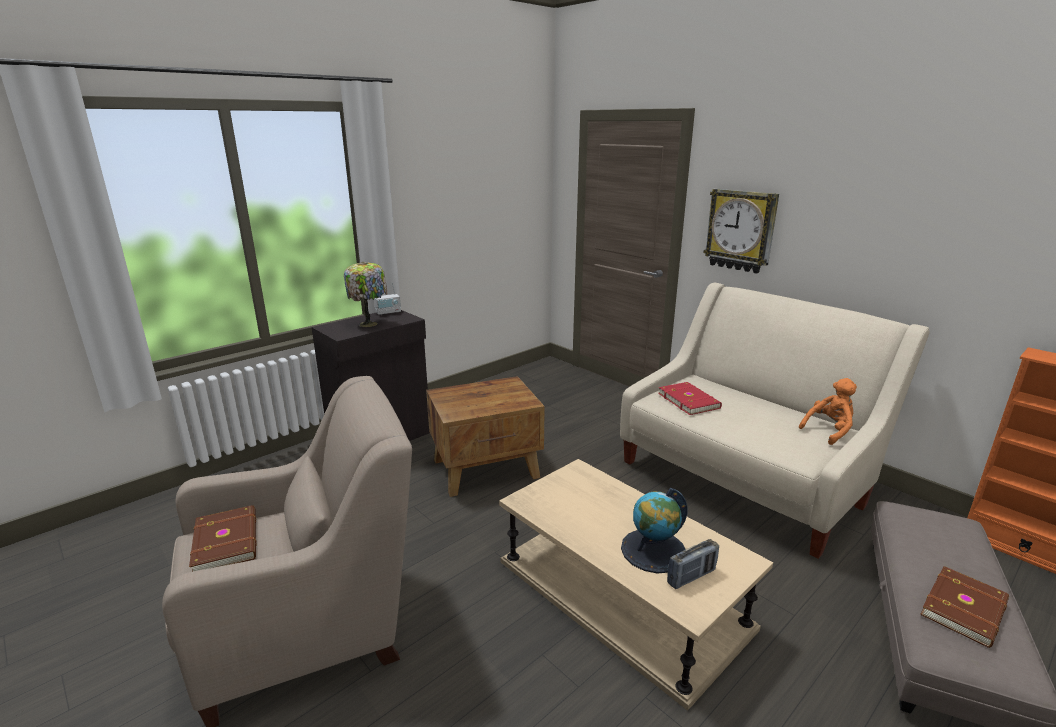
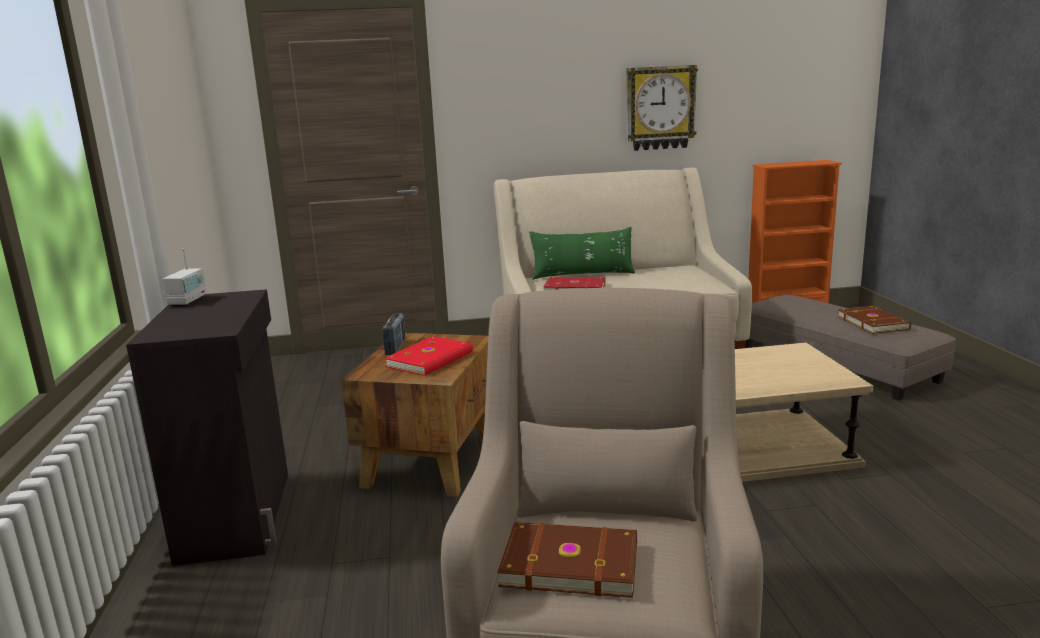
camera: 55 degrees left, 5 degrees down
table lamp [344,262,387,327] -> none
globe [621,488,688,574] -> none
radio [667,539,719,589] -> radio moved to [383,313,406,355]
wall clock [703,188,779,274] -> wall clock moved to [627,65,698,151]
orange plush toy [799,378,857,445] -> none
none -> red book [384,336,473,376]
none -> green pillow [529,227,635,280]

